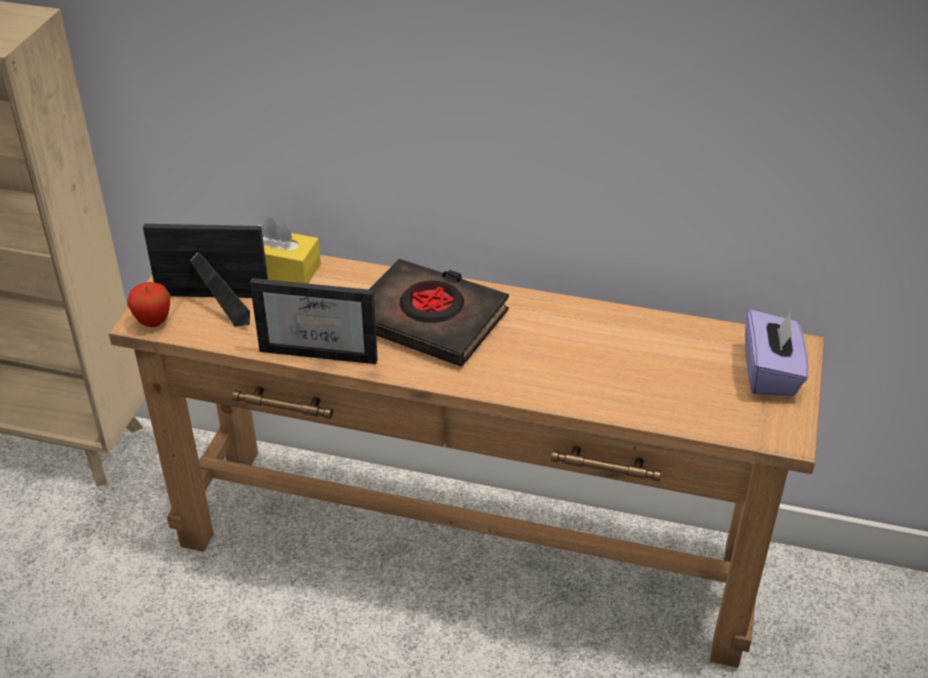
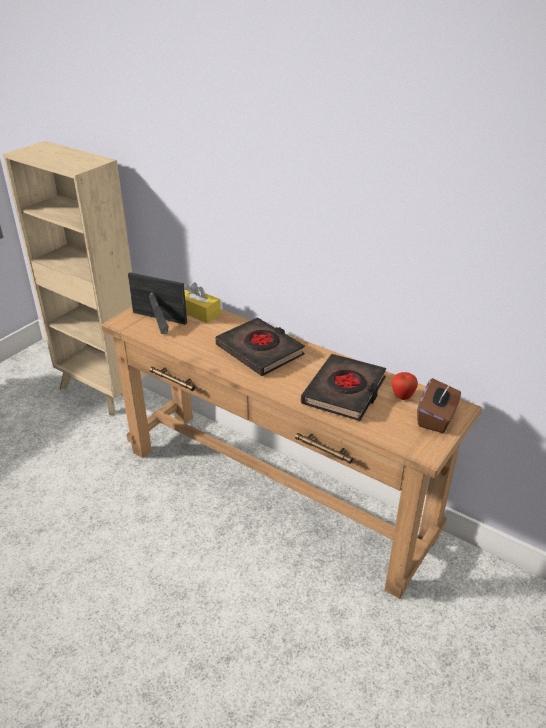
camera: 20 degrees right, 5 degrees down
apple [127,282,170,327] -> apple moved to [392,372,418,400]
picture frame [250,278,378,364] -> none
purple tissue box [745,310,809,396] -> brown tissue box [417,378,461,433]
none -> black book [301,354,386,421]

